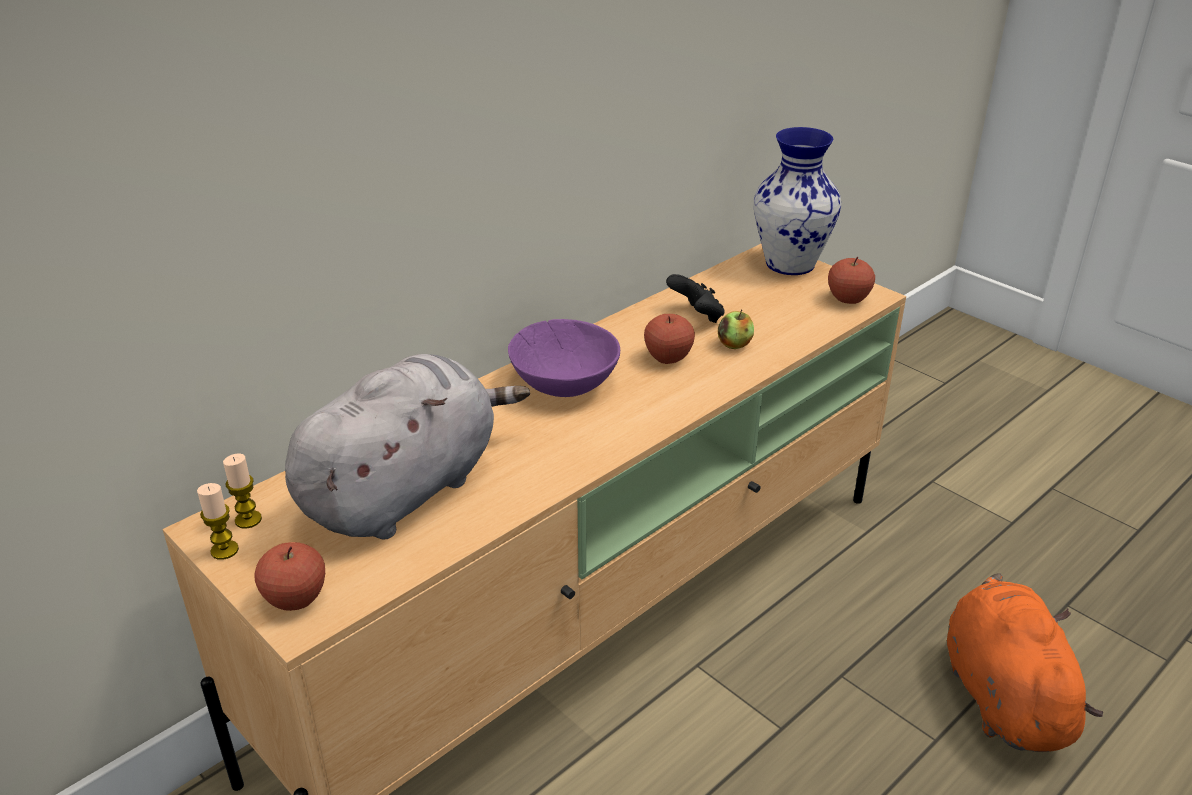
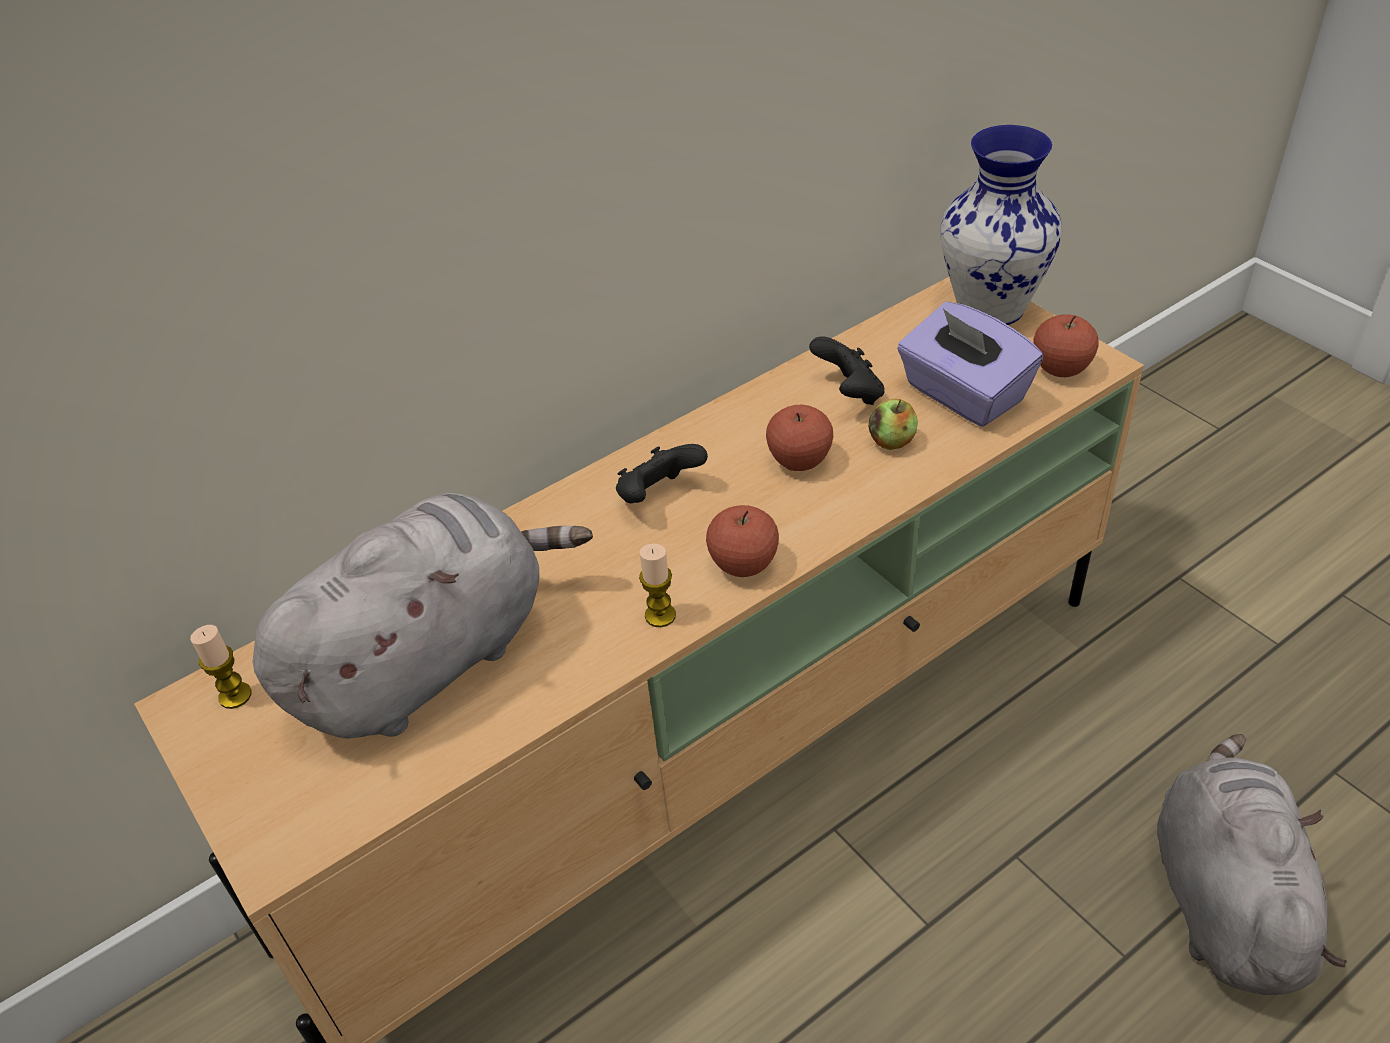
camera: 10 degrees right, 10 degrees up
candle [197,483,239,560] -> candle moved to [639,544,676,627]
apple [255,542,325,611] -> apple moved to [706,505,779,577]
purple bowl [508,319,620,397] -> black game controller [616,444,708,503]
orange plush toy [947,573,1103,752] -> grey plush toy [1157,734,1347,995]
none -> purple tissue box [897,302,1043,427]

